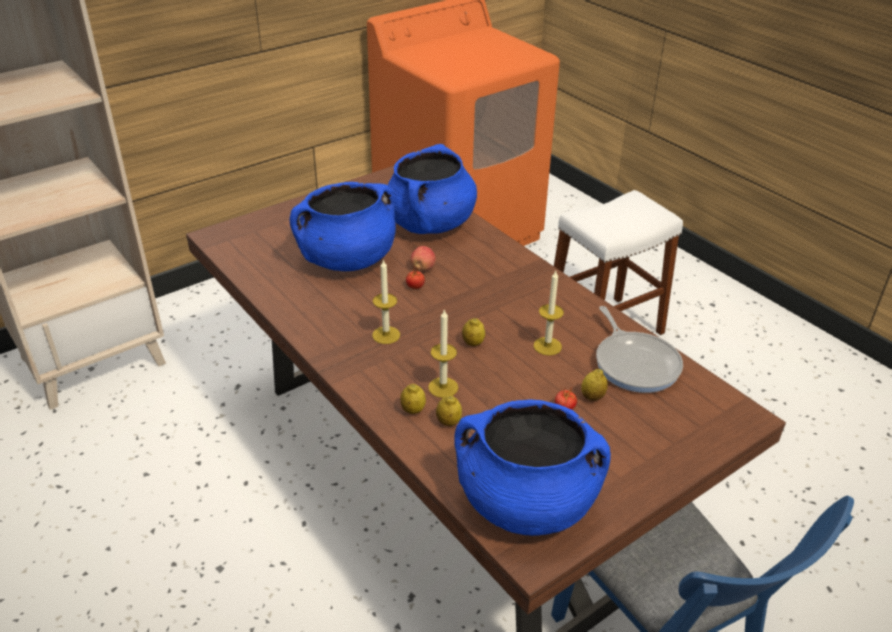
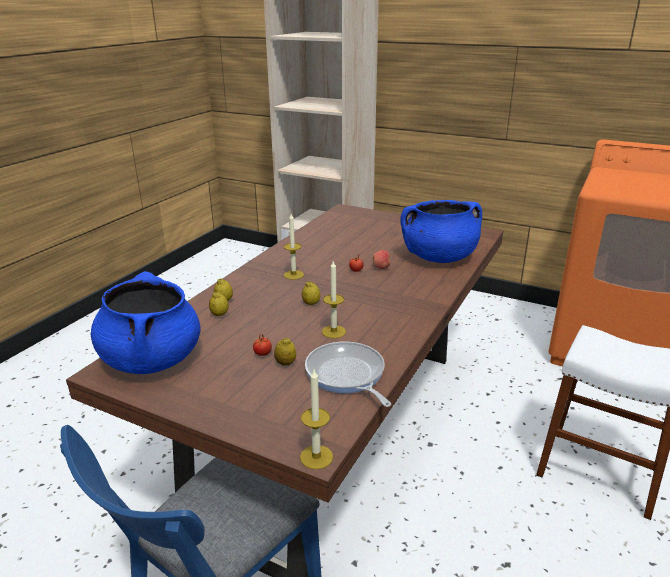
camera: 65 degrees right, 10 degrees down
blue cooking pot [290,182,396,271] -> none
candle [428,309,458,398] -> candle moved to [300,370,333,470]
frying pan [596,306,683,393] -> frying pan turned 105 degrees clockwise [305,342,391,407]

